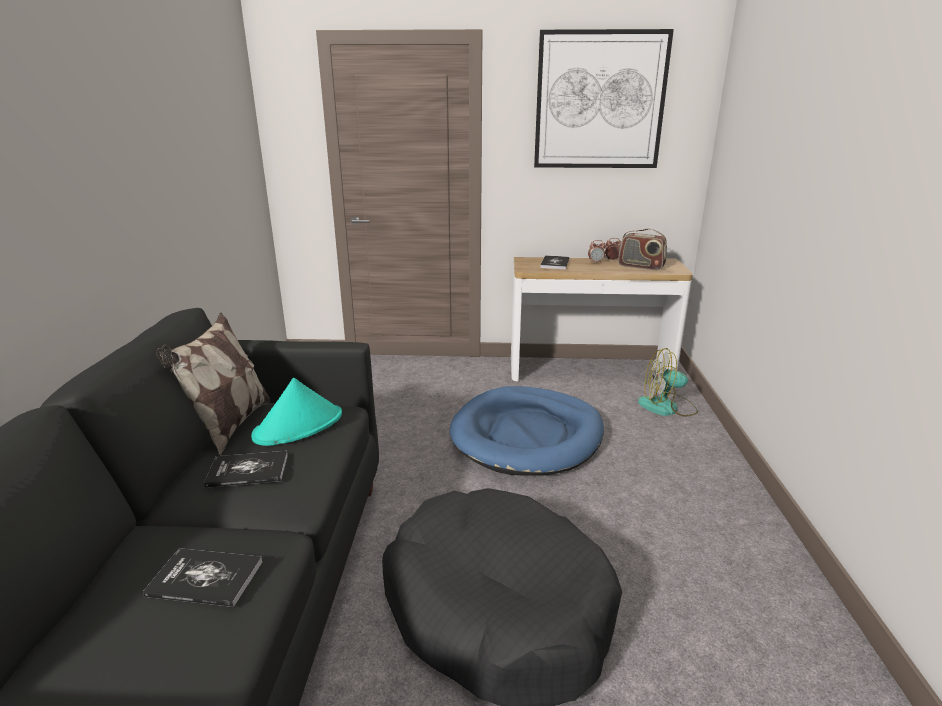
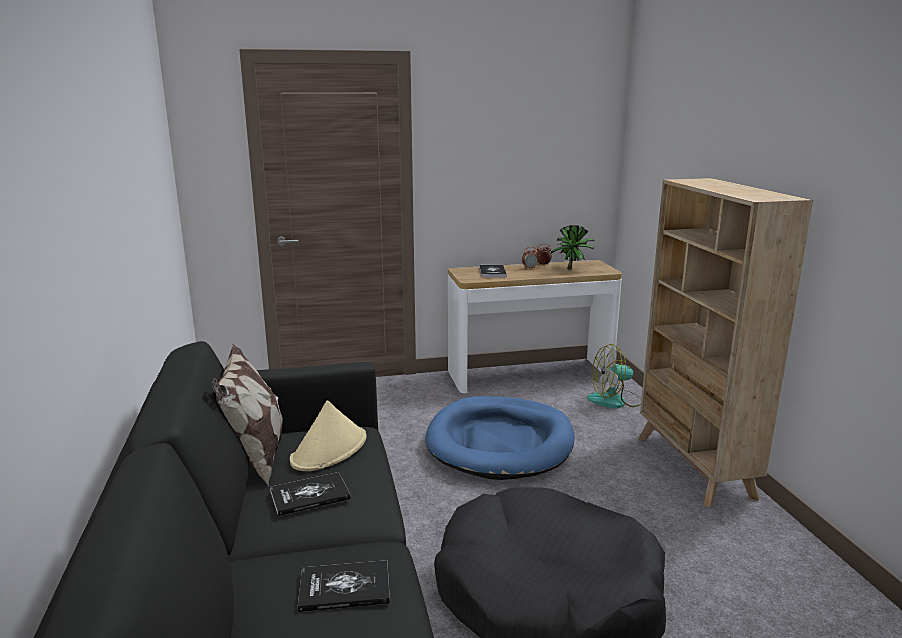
camera: 15 degrees left, 5 degrees down
turquoise hat [251,378,342,446] -> beige hat [290,400,367,471]
picture [534,29,674,168] -> none
radio [618,228,667,270] -> potted plant [551,225,594,270]
none -> beige bookcase [638,178,813,507]

